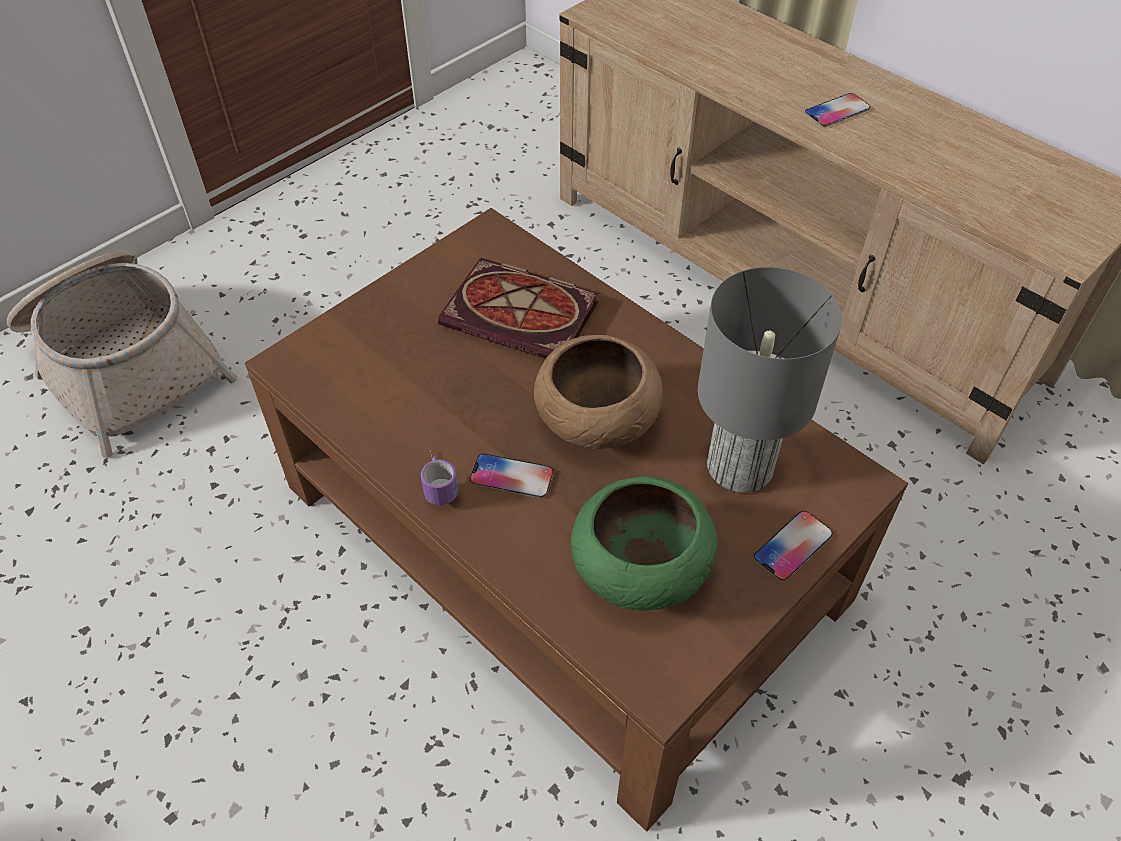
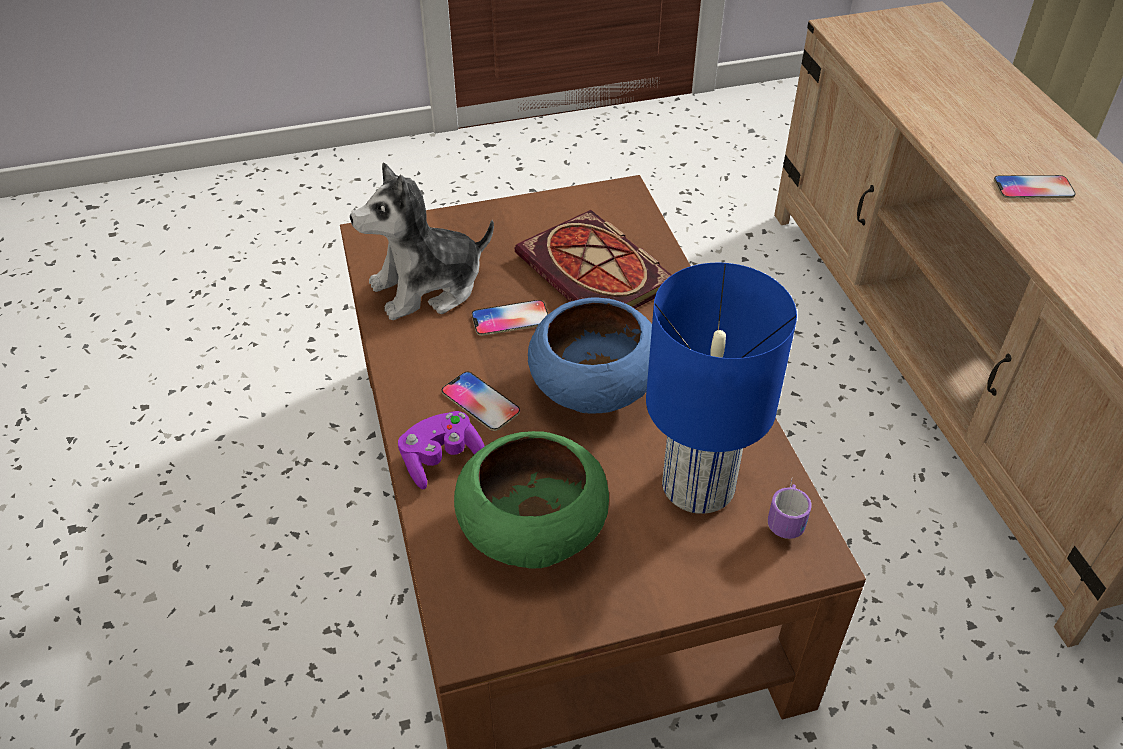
camera: 30 degrees right, 5 degrees down
basket [7,250,238,458] -> none
mug [421,450,458,505] -> mug moved to [768,479,812,539]
brown bowl [534,335,663,449] -> blue bowl [528,297,652,414]
grey table lamp [698,267,842,493] -> blue table lamp [646,263,797,514]
phone [753,511,833,582] -> phone moved to [472,300,548,336]
none -> plush toy [350,163,494,320]
none -> purple game controller [398,411,485,489]

